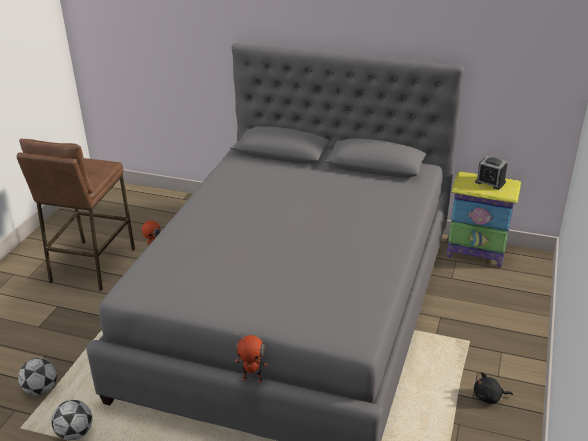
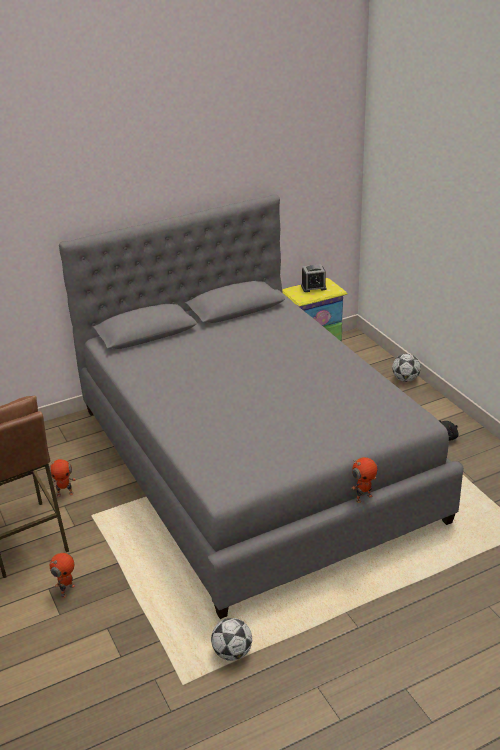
camera: 45 degrees left, 0 degrees up
football [18,358,57,395] -> football moved to [392,354,421,382]
none -> toy robot [49,553,75,598]

